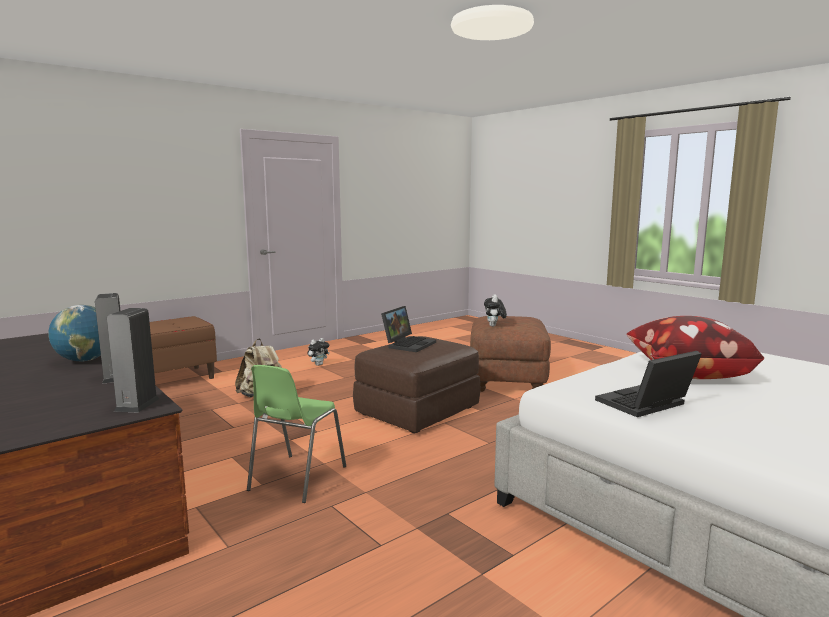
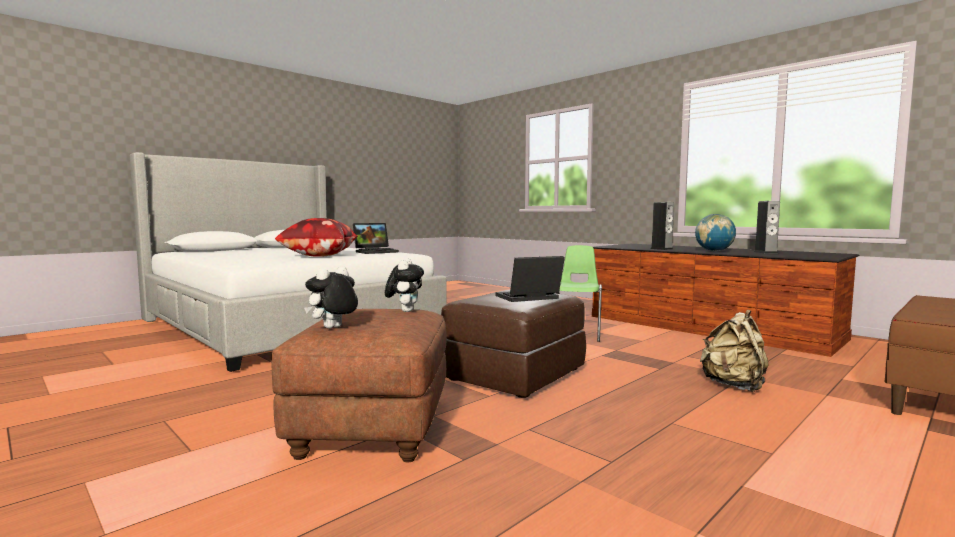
camera: 175 degrees right, 5 degrees down
speaker [107,308,159,413] -> speaker moved to [754,201,780,254]
plush toy [308,338,330,366] -> plush toy moved to [304,266,358,329]
laptop [381,306,436,352] -> laptop turned 45 degrees clockwise [495,256,565,302]

